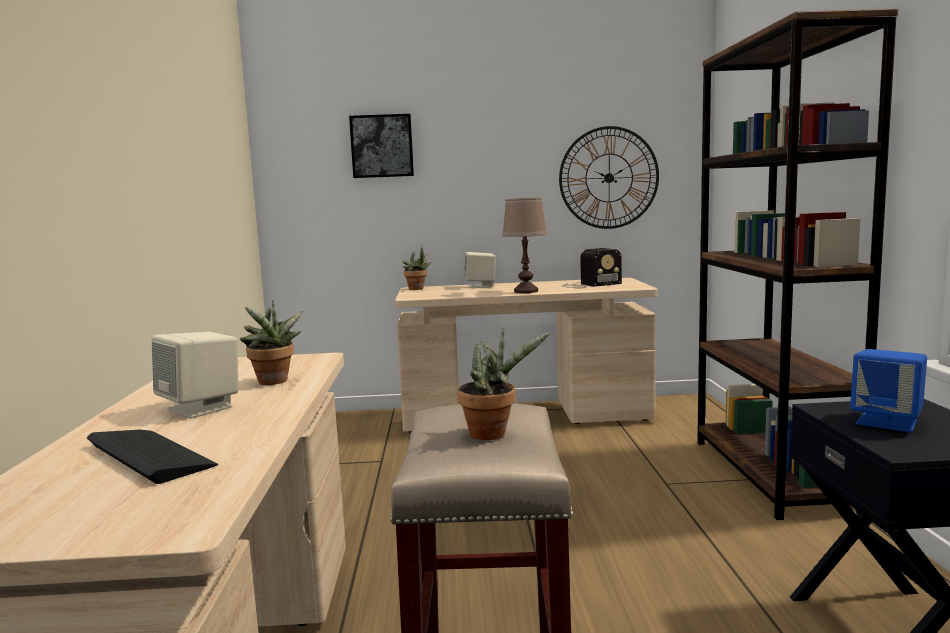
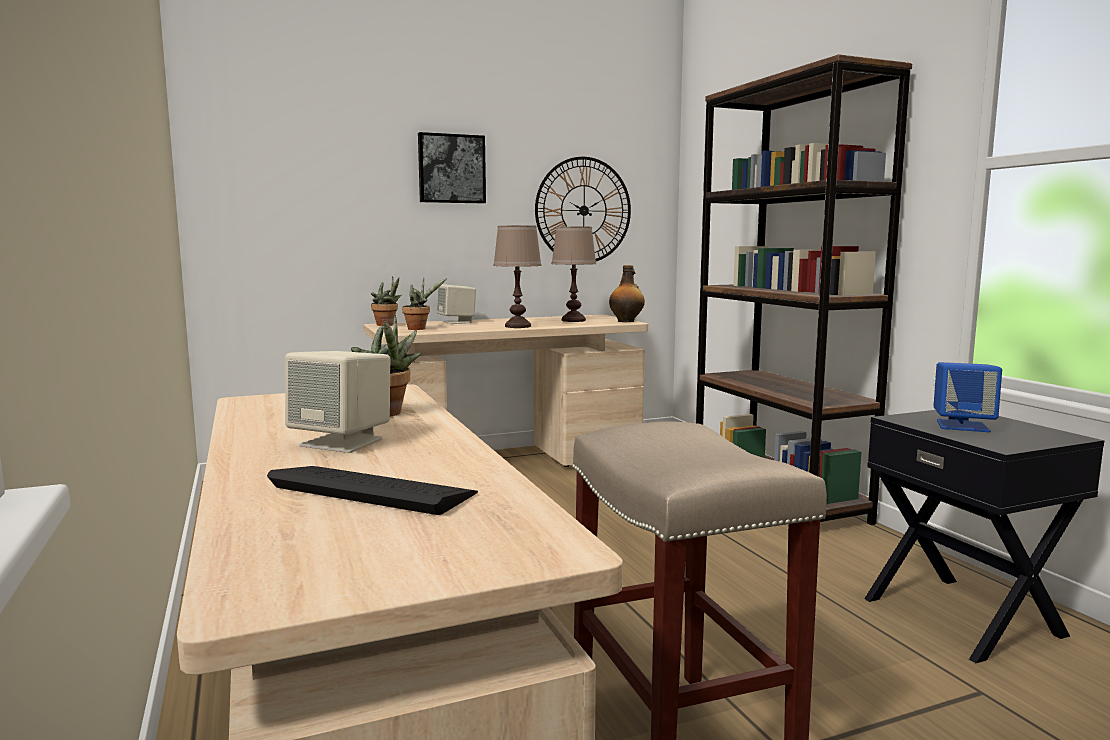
camera: 20 degrees left, 0 degrees up
picture [349,114,414,178] -> picture moved to [418,132,486,203]
potted plant [457,327,550,440] -> potted plant moved to [402,278,447,330]
radio [561,248,622,288] -> brown table lamp [551,226,596,322]
none -> bottle [609,265,645,322]

